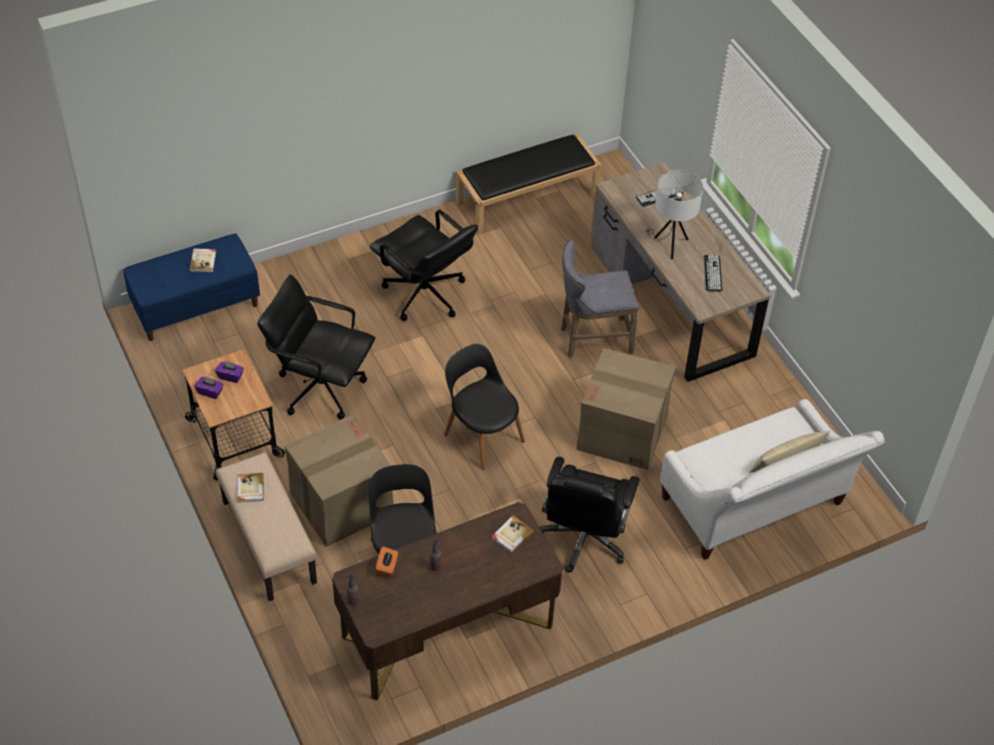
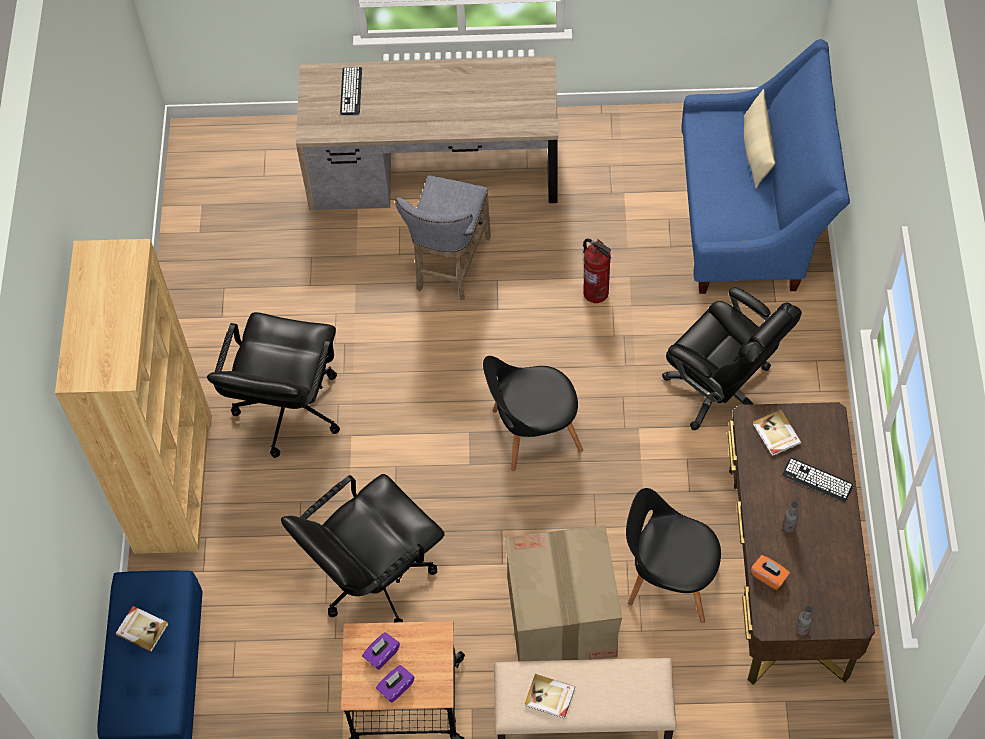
camera: 60 degrees left, 10 degrees up
black office chair [370,210,478,321] -> black office chair turned 120 degrees clockwise [207,312,340,458]
black bench [456,133,601,235] -> none
cardboard box [576,348,676,470] -> fire extinguisher [583,238,611,303]
white table lamp [646,170,703,259] -> none
white sofa [660,399,885,560] -> blue sofa [681,39,850,294]
keyboard [704,255,722,292] -> keyboard moved to [782,458,854,502]
none -> brown bookcase [55,239,212,554]

